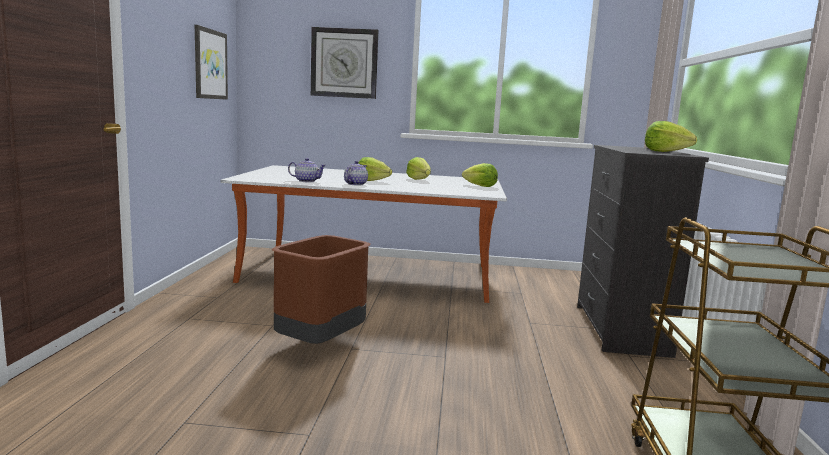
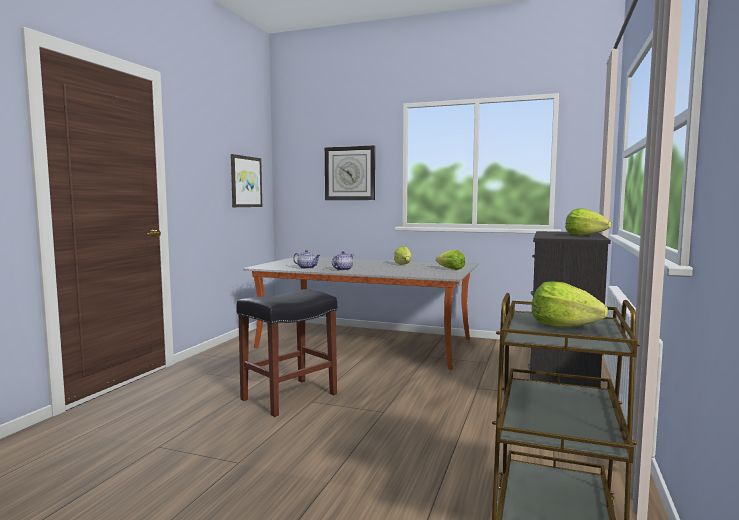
camera: 15 degrees right, 5 degrees down
brown trash can [271,235,371,344] -> black stool [236,289,337,417]
lettuce [358,157,392,181] -> lettuce moved to [532,281,608,328]

